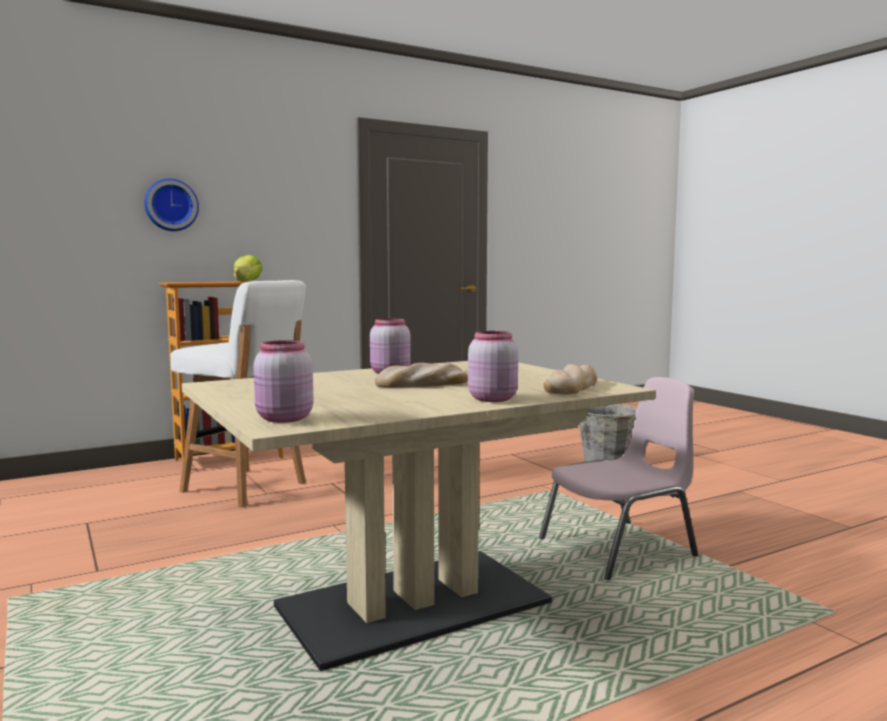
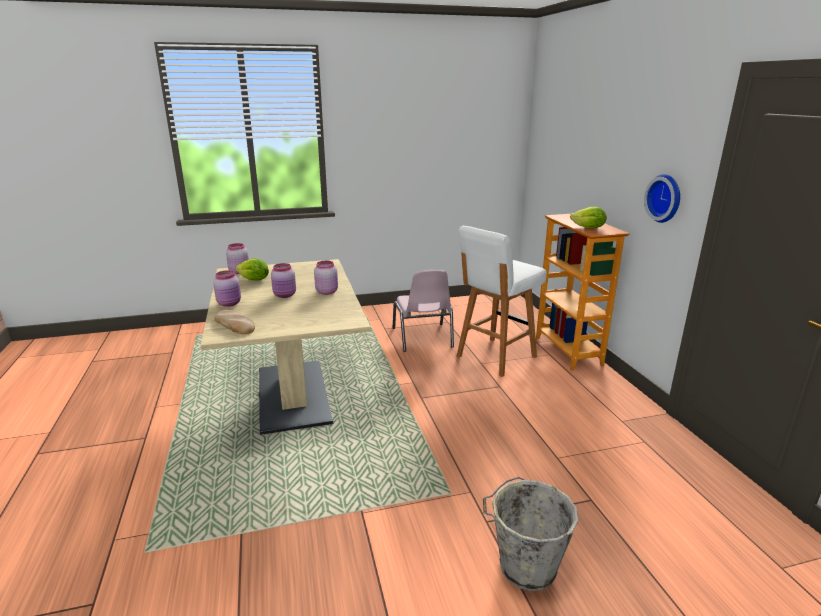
camera: 105 degrees right, 15 degrees up
wall clock [144,178,199,231] -> wall clock moved to [644,174,680,223]
bread [375,363,468,388] -> pink jar [271,263,296,298]
pink chair [539,377,698,580] -> pink chair moved to [393,270,454,352]
none -> lettuce [235,259,269,280]

